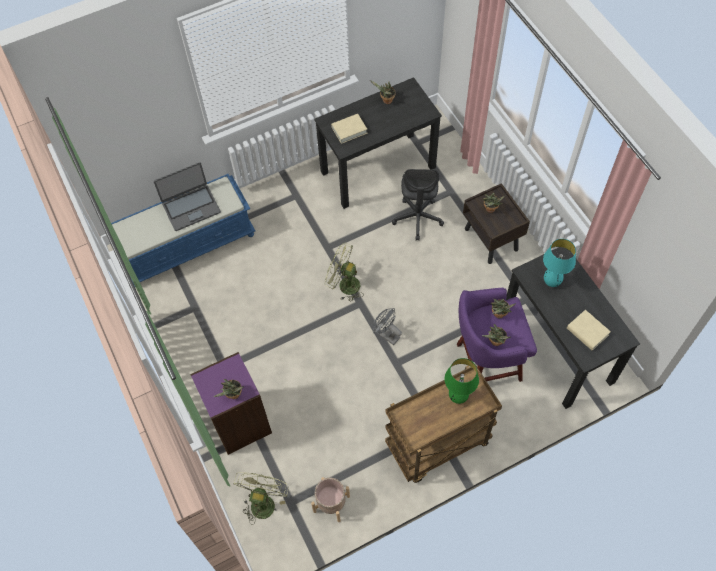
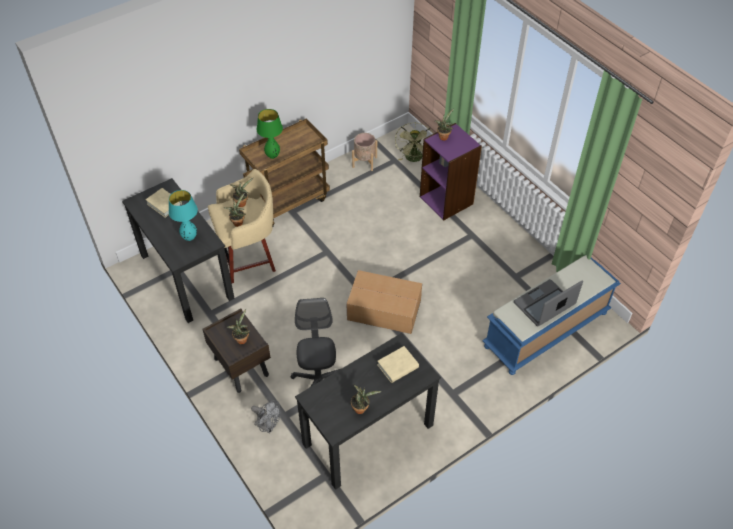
camera: 170 degrees right, 10 degrees down
green fan [325,243,364,302] -> cardboard box [346,270,422,334]
grey fan [373,308,402,345] -> grey fan moved to [251,400,281,434]
purple stool [457,288,537,382] -> beige stool [208,169,276,283]

